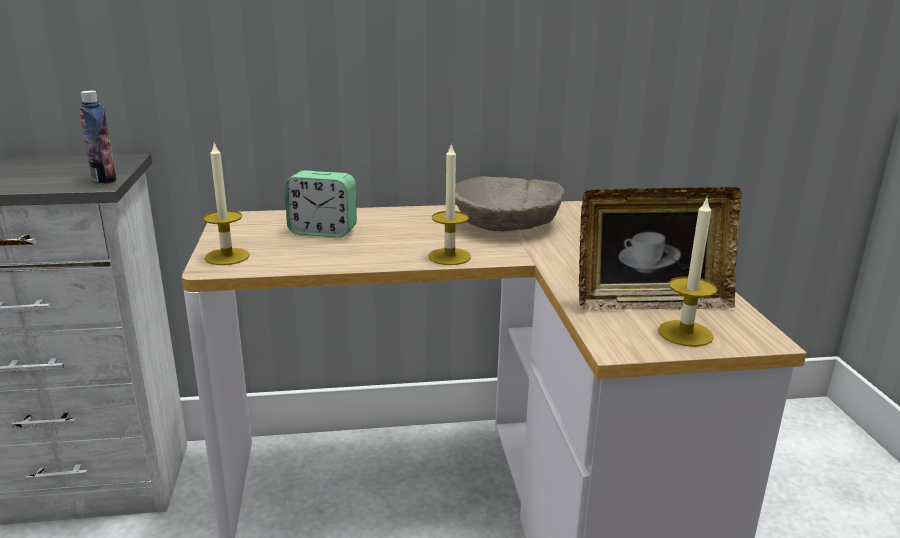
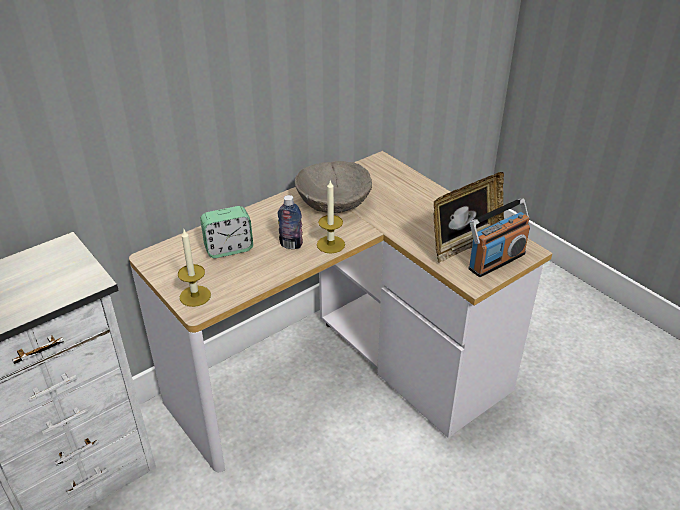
camera: 30 degrees left, 15 degrees up
bottle [79,91,117,184] -> bottle moved to [278,195,303,249]
candle [658,196,718,347] -> radio [468,198,530,277]

